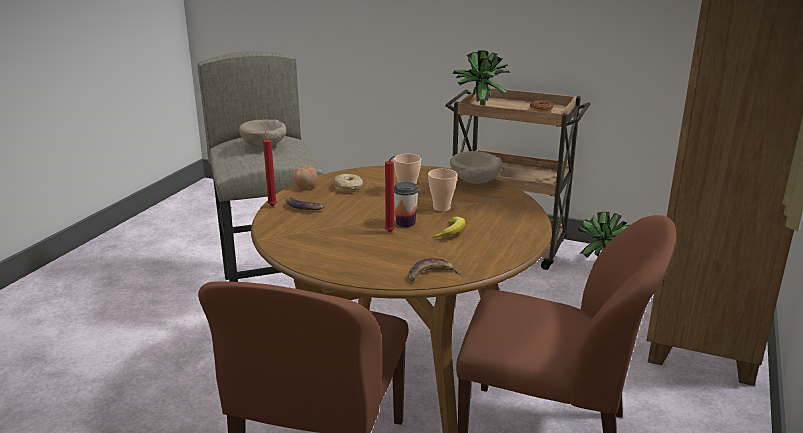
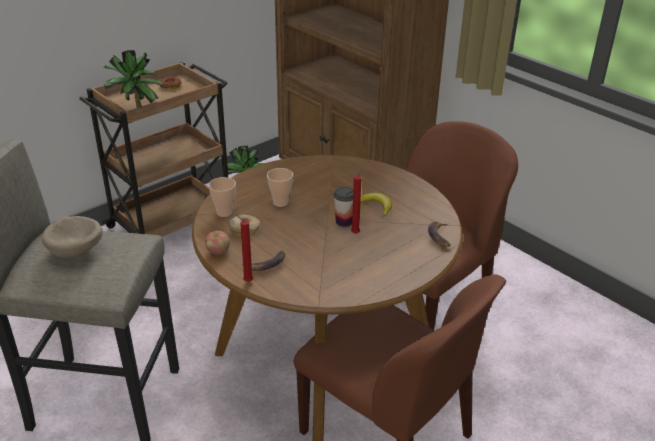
camera: 65 degrees left, 10 degrees up
cup [428,169,457,212] -> cup moved to [209,177,236,217]
beige bowl [450,151,503,184] -> none

